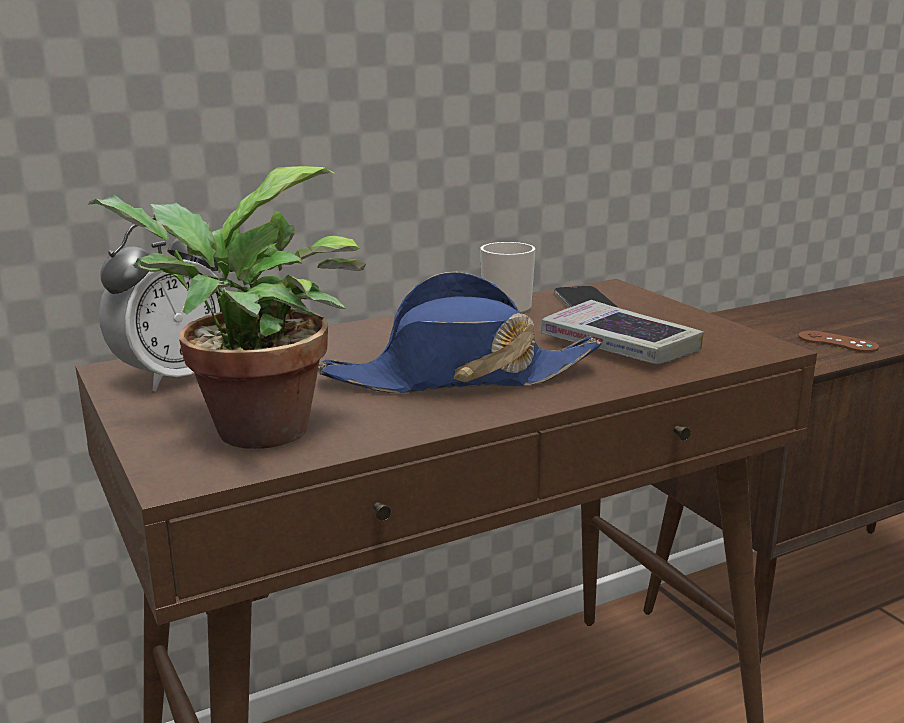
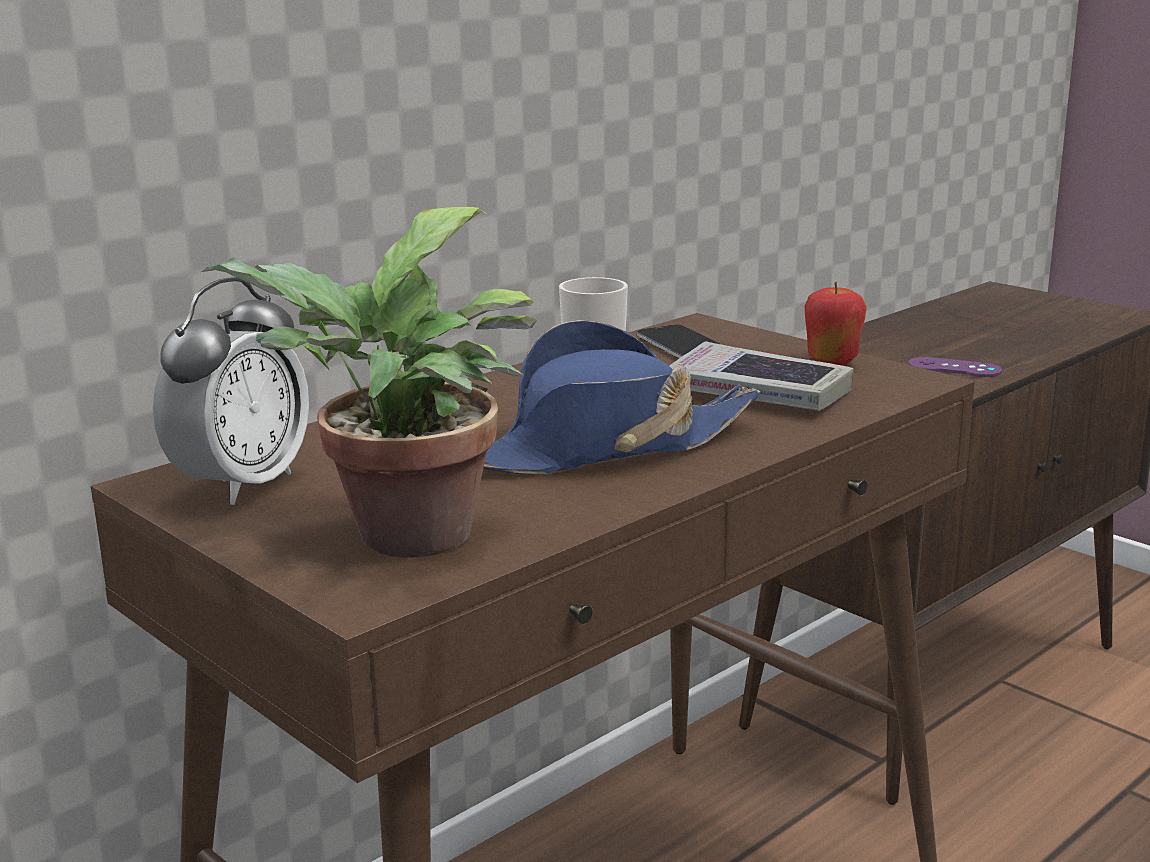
camera: 15 degrees left, 0 degrees up
brown game controller [798,331,879,352] -> purple game controller [908,357,1002,377]
none -> apple [805,282,867,366]

